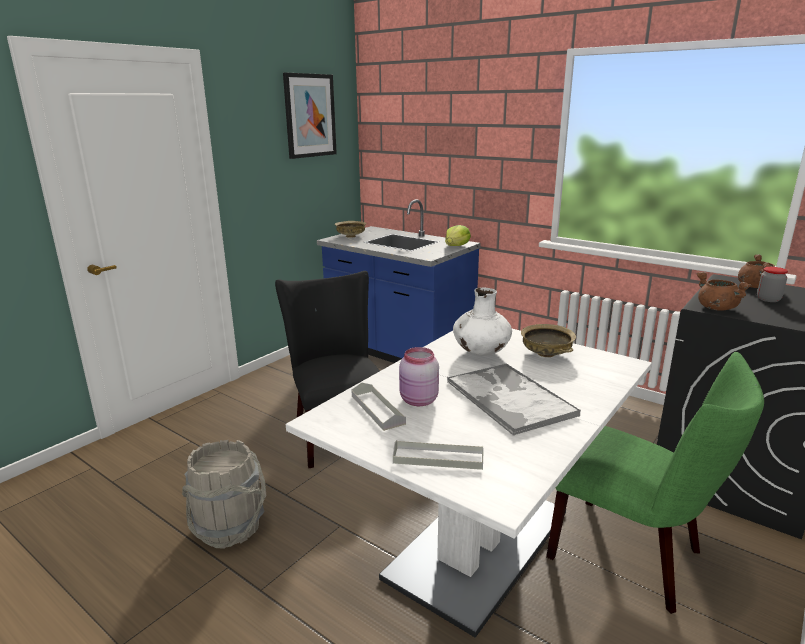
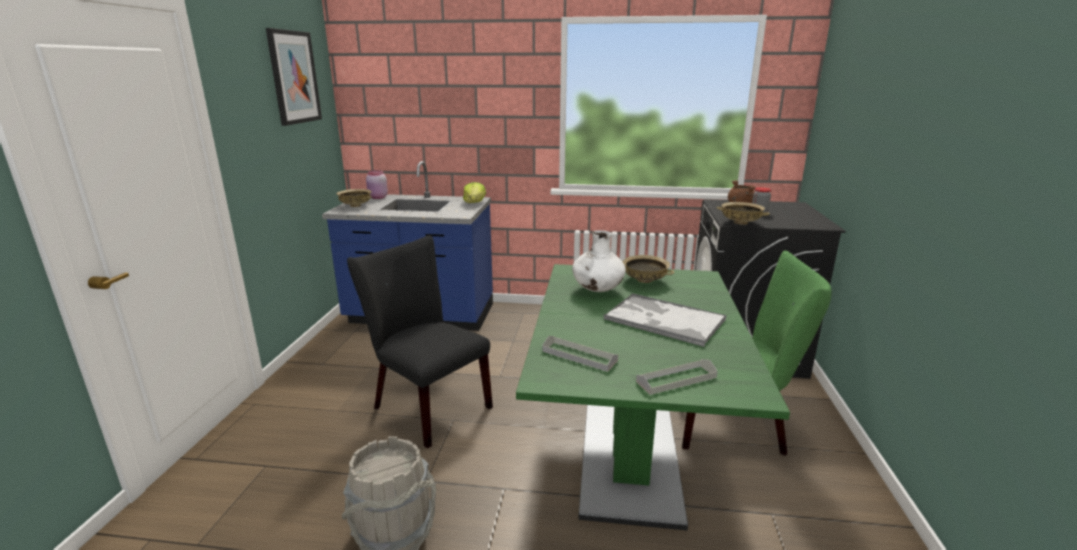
camera: 30 degrees left, 0 degrees up
white dining table [286,329,652,638] -> green dining table [516,264,790,531]
pink jar [399,347,439,406] -> pink jar moved to [366,170,388,199]
brown cooking pot [696,272,751,311] -> beige bowl [716,202,770,225]

